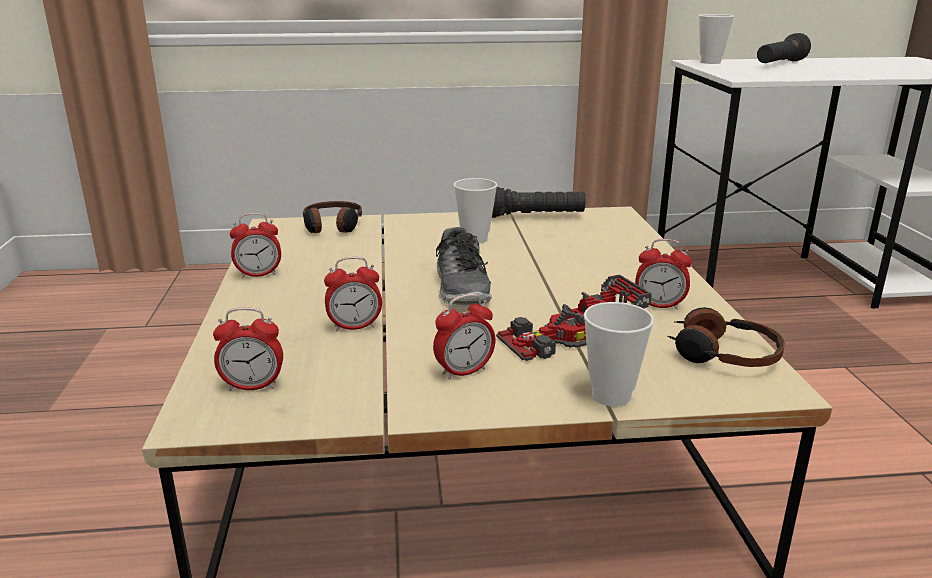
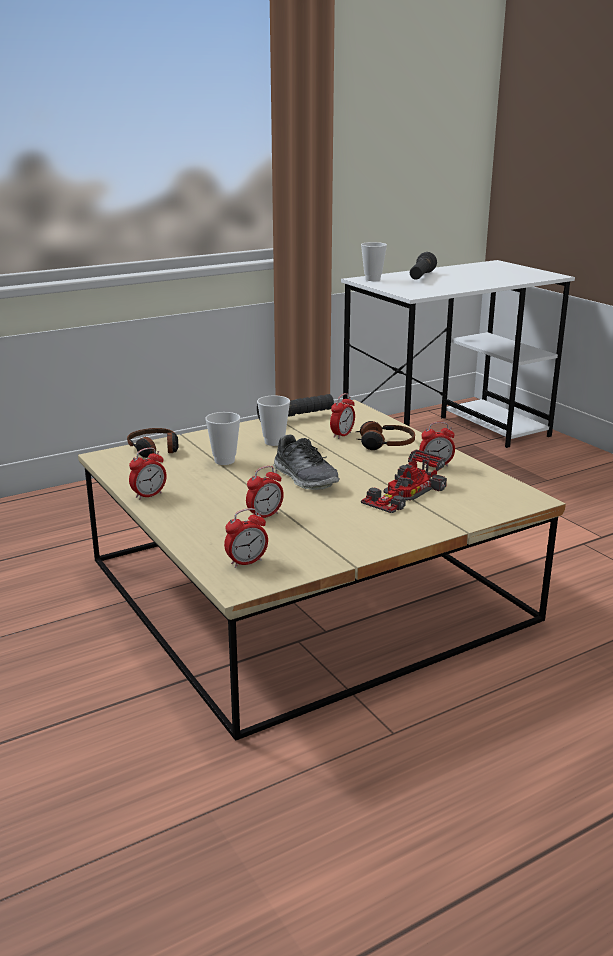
camera: 25 degrees left, 0 degrees up
alarm clock [433,294,496,380] -> alarm clock moved to [330,393,355,439]
cup [584,302,654,407] -> cup moved to [205,412,241,465]
headphones [667,307,785,367] -> headphones moved to [356,421,415,450]

